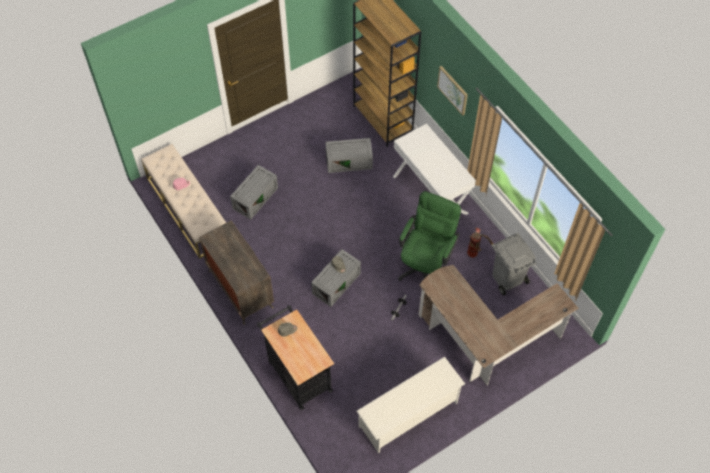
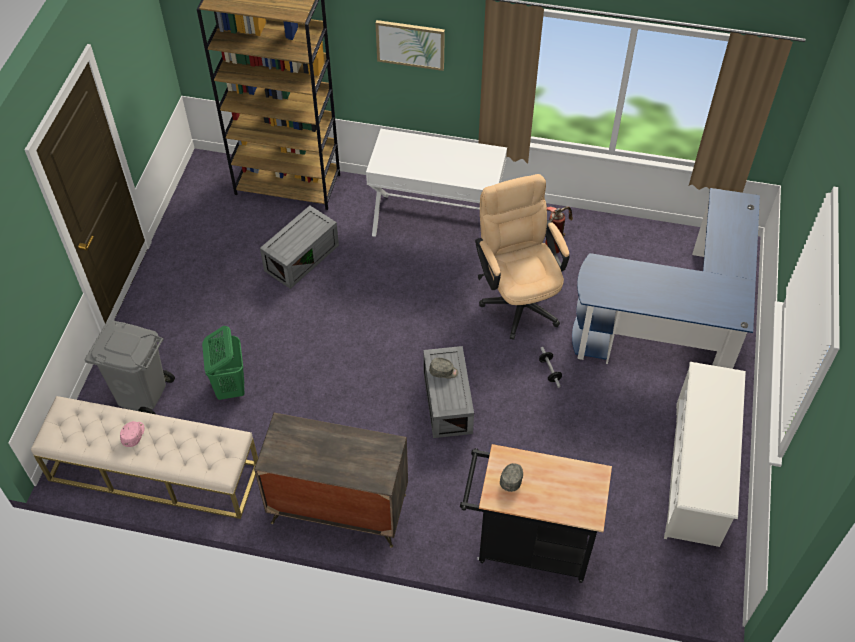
camera: 45 degrees left, 5 degrees down
grey storage box [230,165,278,220] -> green laundry basket [202,326,245,400]
green office chair [398,191,461,281] -> beige office chair [475,174,570,340]
brown desk [418,265,578,385] -> blue desk [572,188,760,369]
grey trash can [491,233,536,296] -> grey trash can moved to [84,319,175,414]

